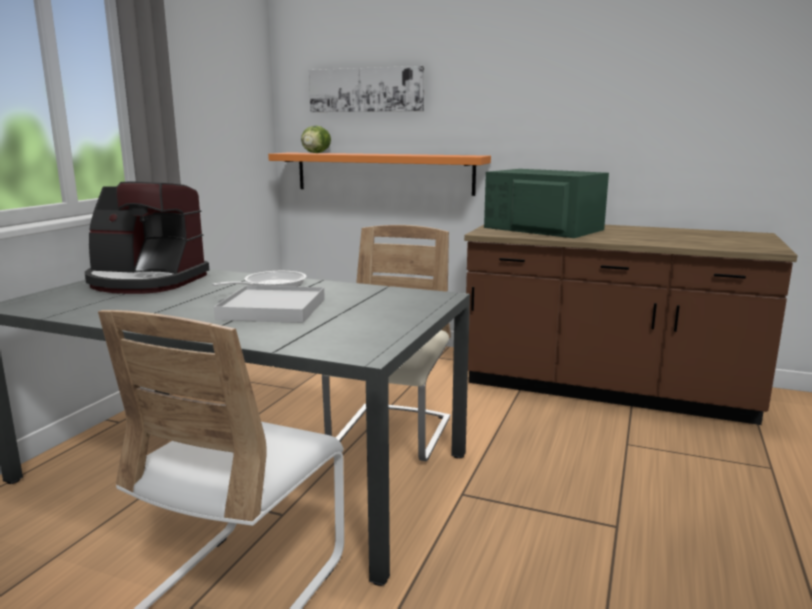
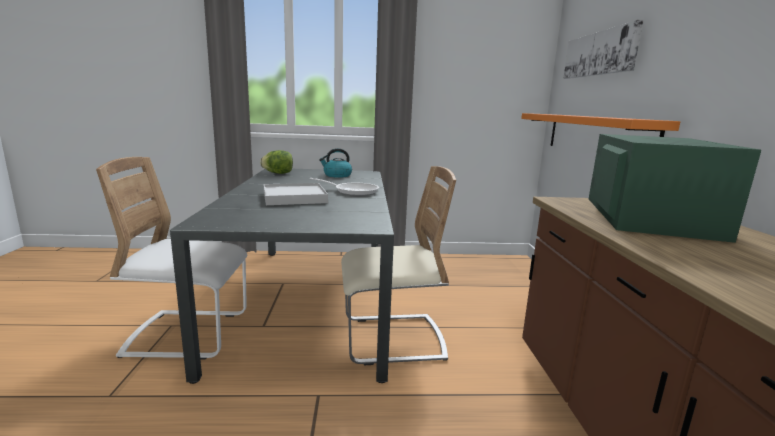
camera: 65 degrees right, 0 degrees up
coffee machine [85,182,209,294] -> kettle [319,148,352,178]
lettuce [301,125,331,153] -> lettuce moved to [260,150,293,174]

